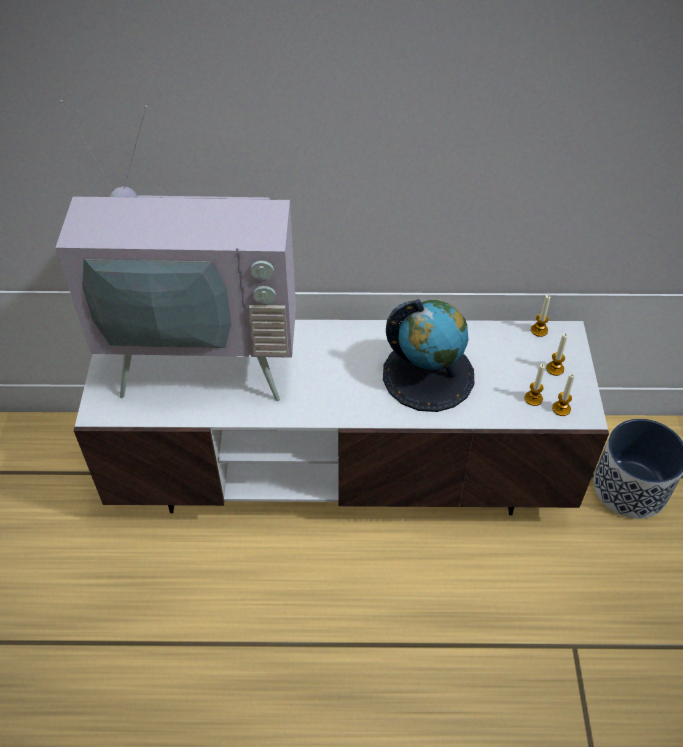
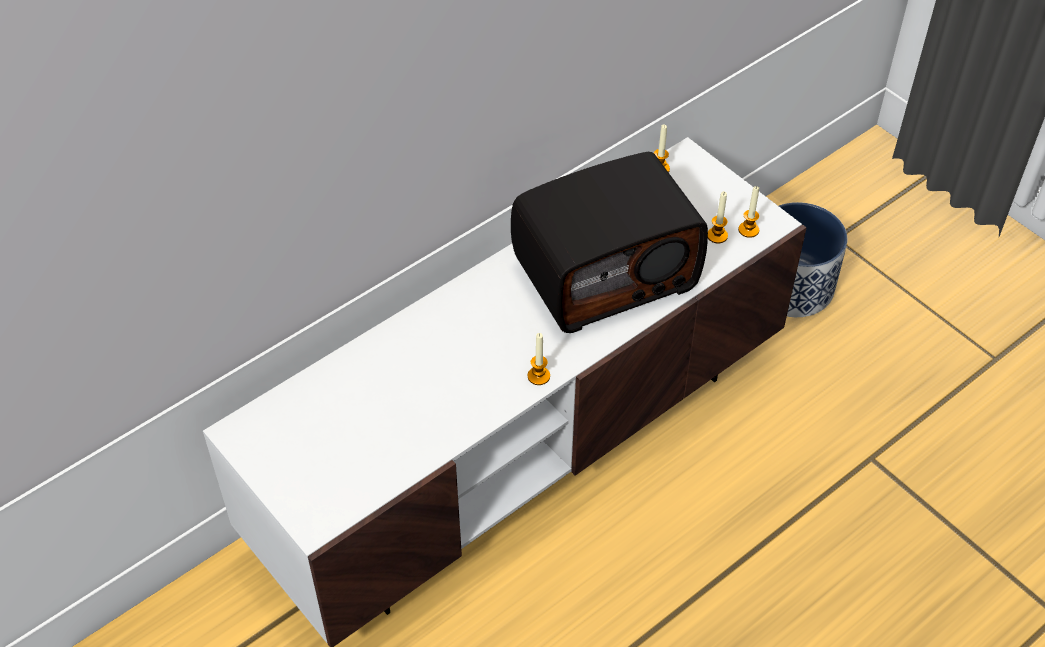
camera: 40 degrees left, 0 degrees up
television [55,100,296,401] -> none
globe [383,299,474,412] -> radio [511,152,708,333]
candle [546,333,567,376] -> candle moved to [528,333,550,385]

